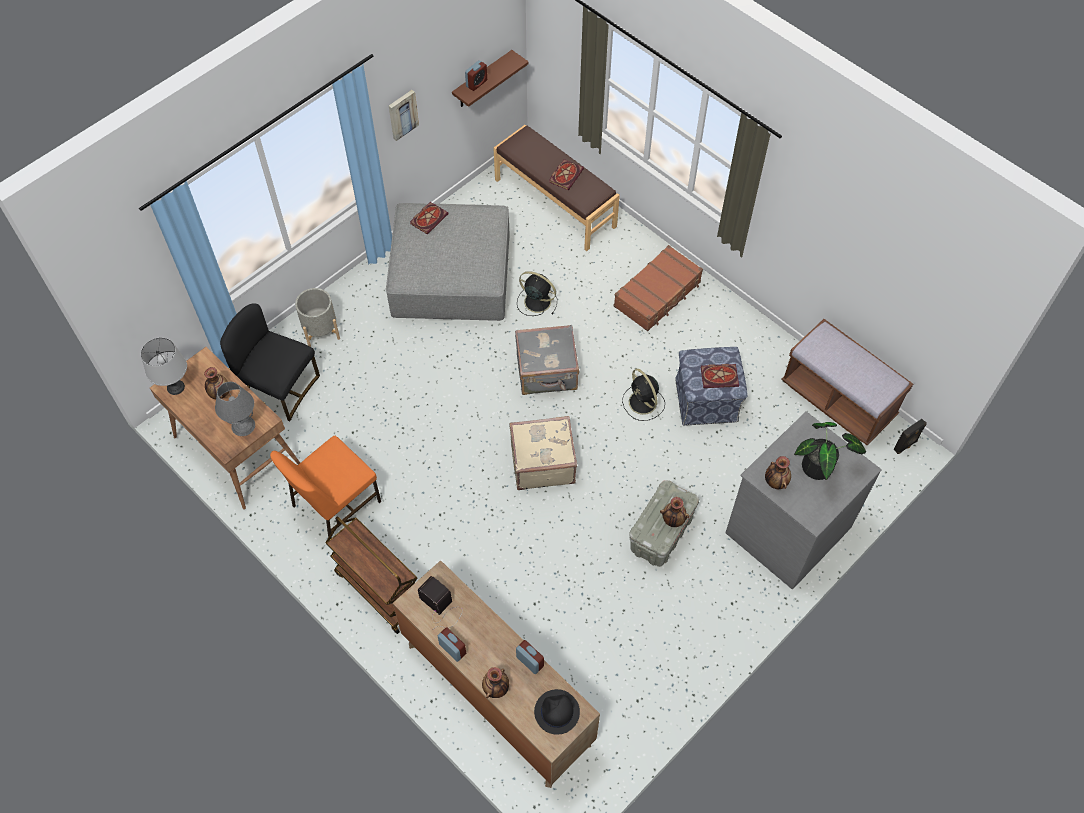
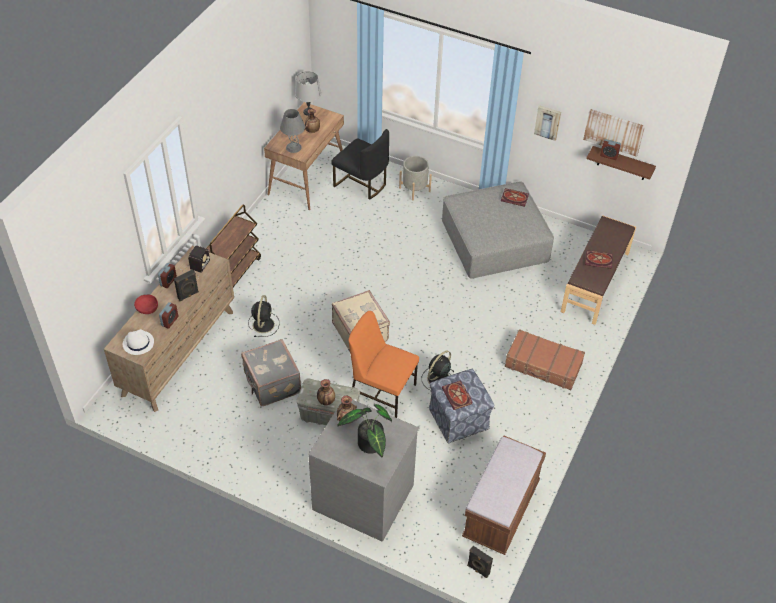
camera: 70 degrees right, 10 degrees down
black chair [220,303,320,421] -> black chair turned 120 degrees clockwise [331,129,389,200]
orange chair [270,436,381,539] -> orange chair moved to [349,311,419,418]
vase [482,667,509,698] -> red bowl [134,295,158,314]
grey suitcase [515,325,579,395] -> grey suitcase moved to [241,339,301,406]
black fan [517,271,557,316] -> black fan moved to [248,295,279,337]
black hat [534,689,580,735] -> white hat [123,329,154,355]
none -> black speaker [174,269,199,301]
none -> picture [583,109,645,157]

